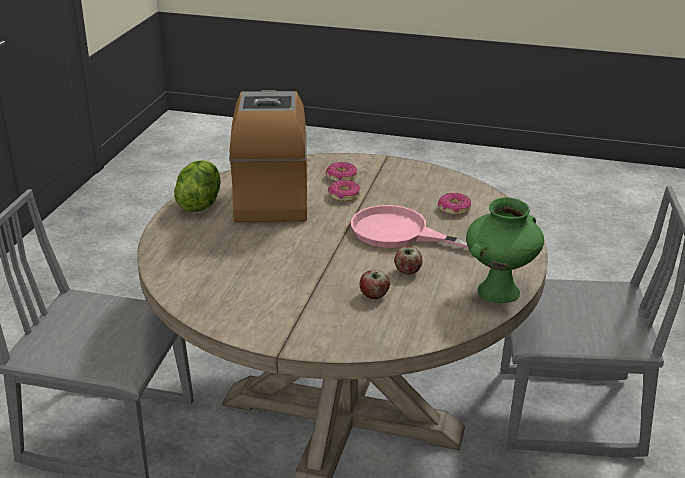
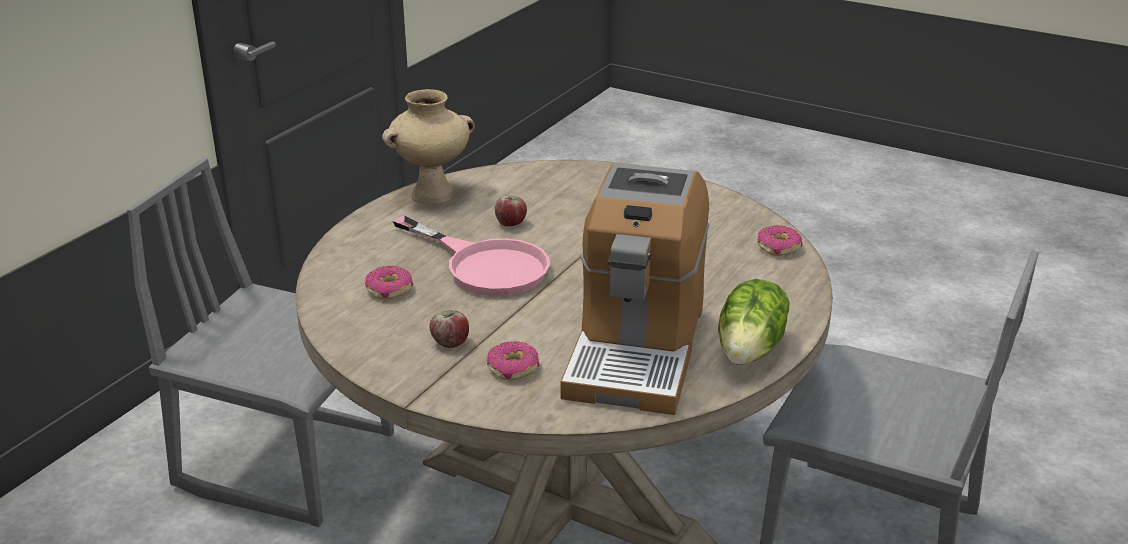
camera: 165 degrees left, 0 degrees up
donut [328,180,360,201] -> donut moved to [757,225,802,256]
apple [360,270,390,299] -> apple moved to [429,310,469,348]
green vase [466,197,544,303] -> beige vase [382,89,475,204]

